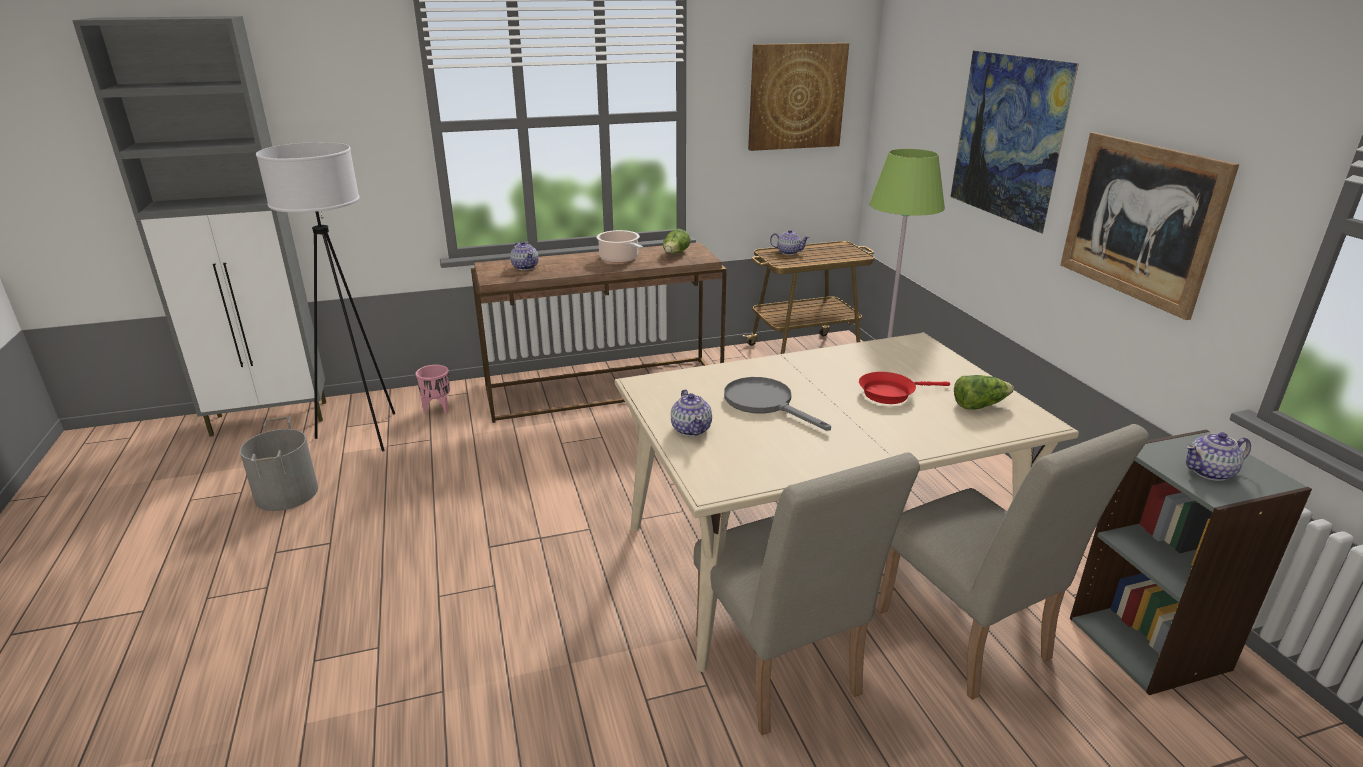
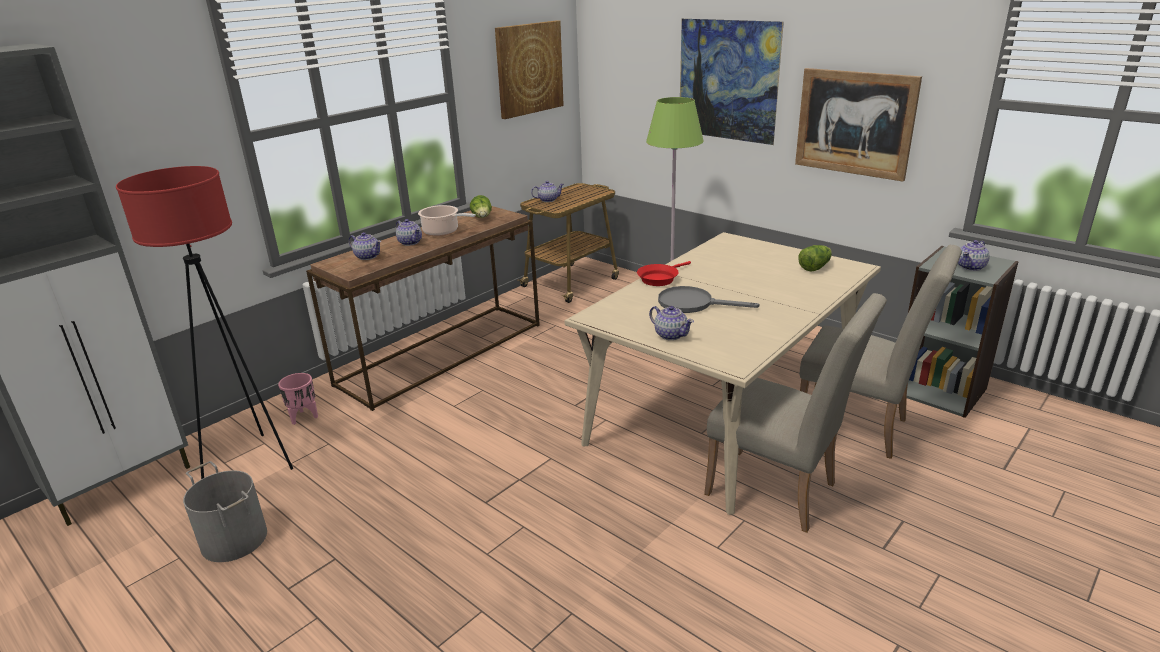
camera: 30 degrees left, 0 degrees up
white floor lamp [256,142,395,452] -> red floor lamp [116,166,293,479]
red frying pan [859,372,950,404] -> red frying pan moved to [637,261,691,286]
none -> teapot [396,219,422,246]

